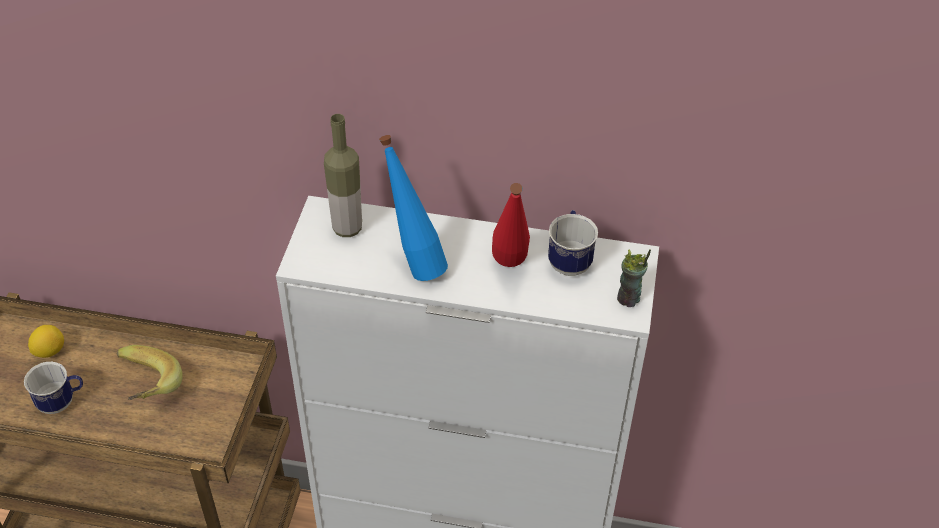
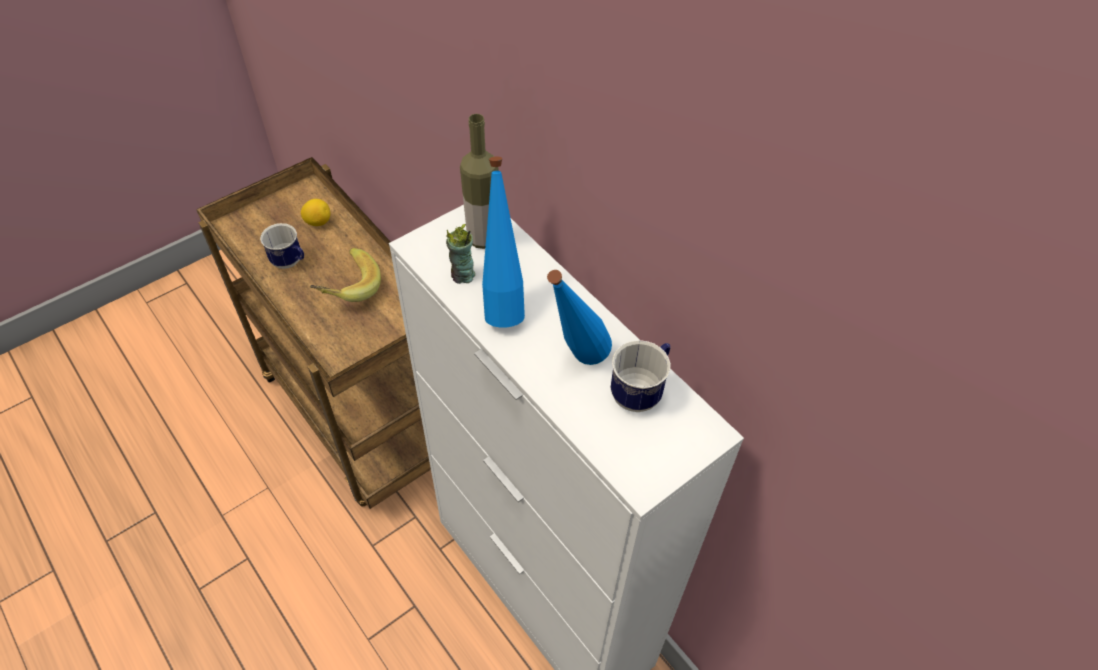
camera: 40 degrees right, 5 degrees up
red bottle [492,183,530,267] -> blue bottle [547,270,612,365]
cup [617,249,651,307] -> cup moved to [446,224,475,284]

